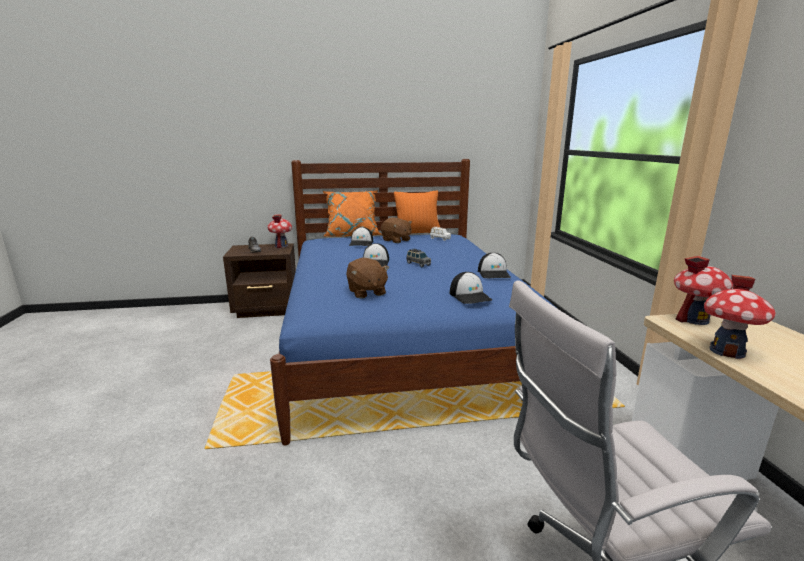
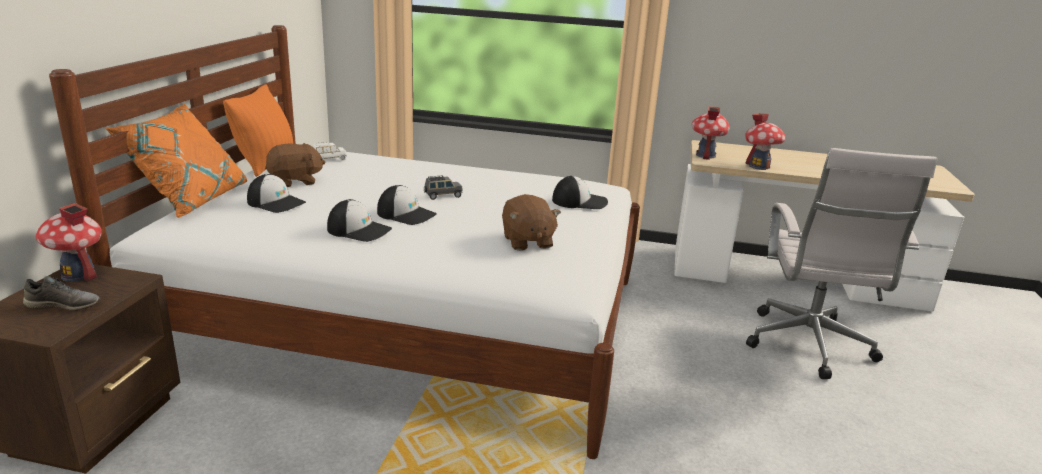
camera: 70 degrees left, 5 degrees up
blue bed [270,159,558,445] -> white bed [49,25,640,459]
brown plush toy [346,258,390,299] -> brown plush toy turned 75 degrees clockwise [502,194,561,251]
cap [478,253,511,278] -> cap moved to [327,199,392,242]

